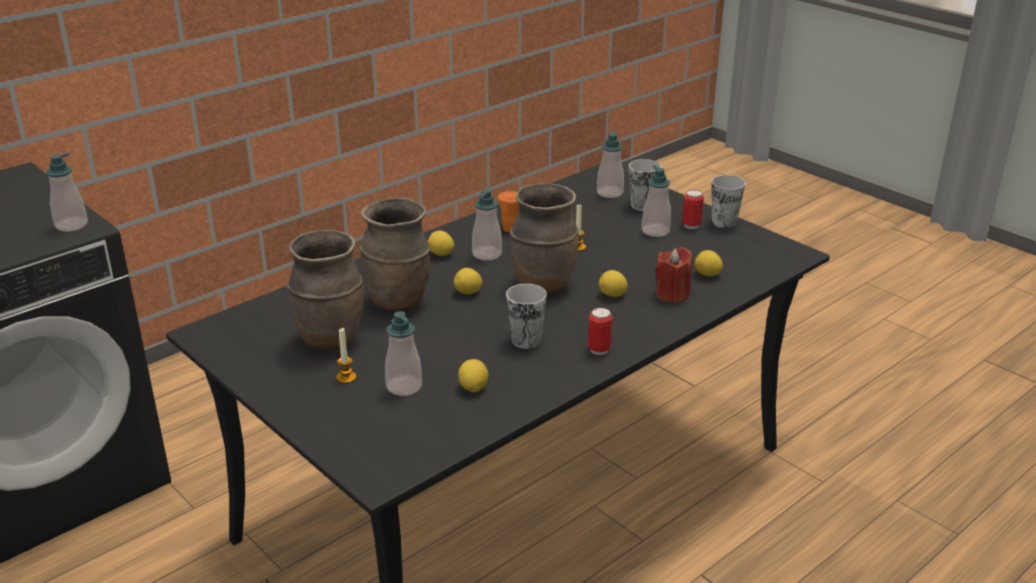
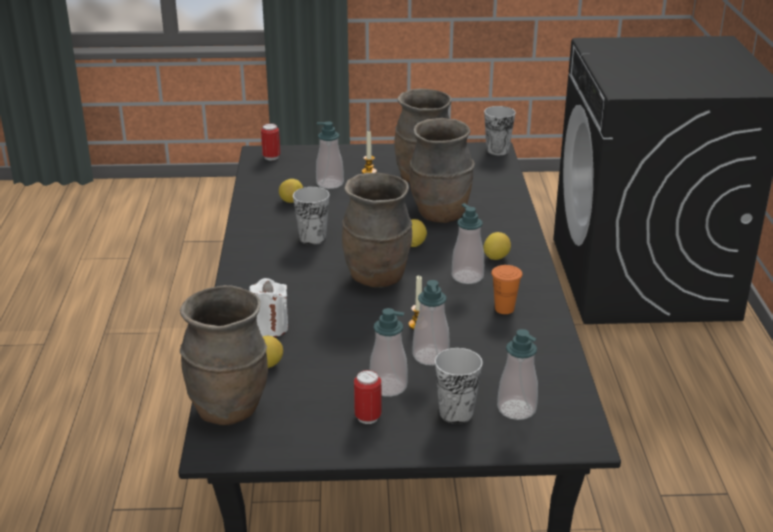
camera: 130 degrees right, 0 degrees up
soap dispenser [46,153,88,232] -> soap dispenser moved to [413,280,450,366]
can [588,307,613,355] -> can moved to [261,123,280,160]
lemon [599,270,628,297] -> none
red candle [655,247,692,303] -> white candle [249,278,288,337]
cup [711,175,746,229] -> cup moved to [484,106,516,155]
none -> brown vase [180,285,268,426]

